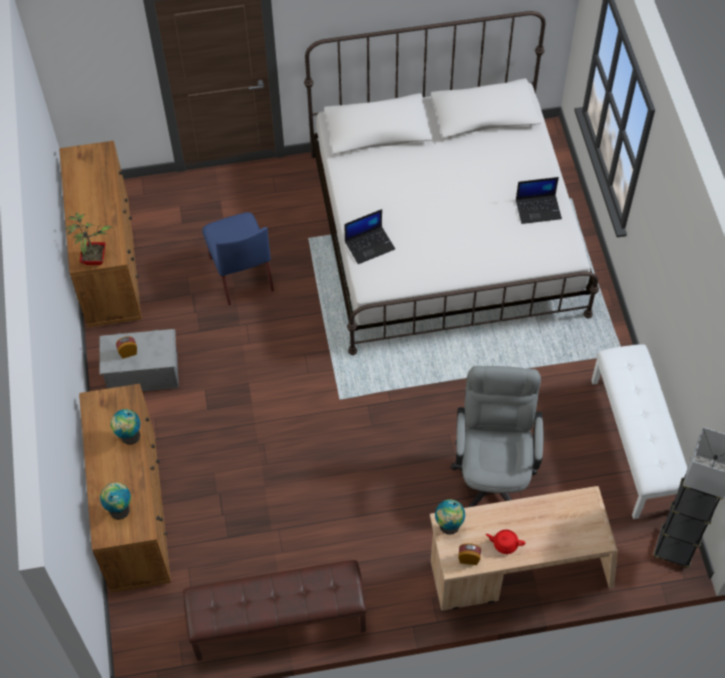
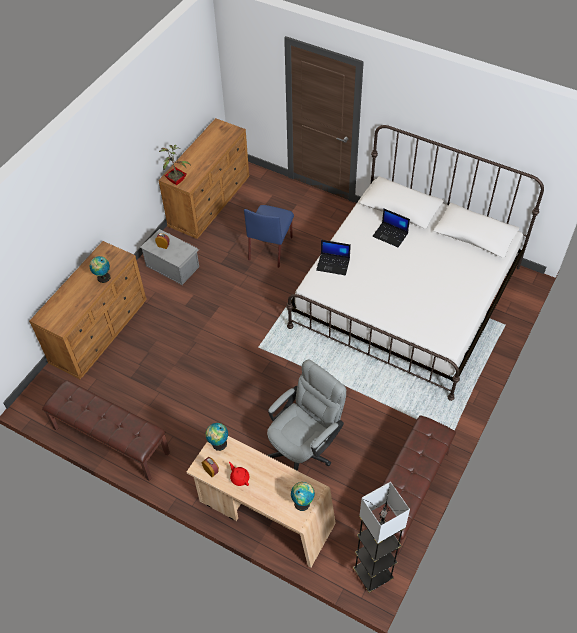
camera: 40 degrees right, 5 degrees down
globe [100,482,131,520] -> globe moved to [291,482,315,511]
laptop [516,177,562,224] -> laptop moved to [372,209,410,247]
white bench [591,344,688,519] -> brown bench [364,415,456,554]

